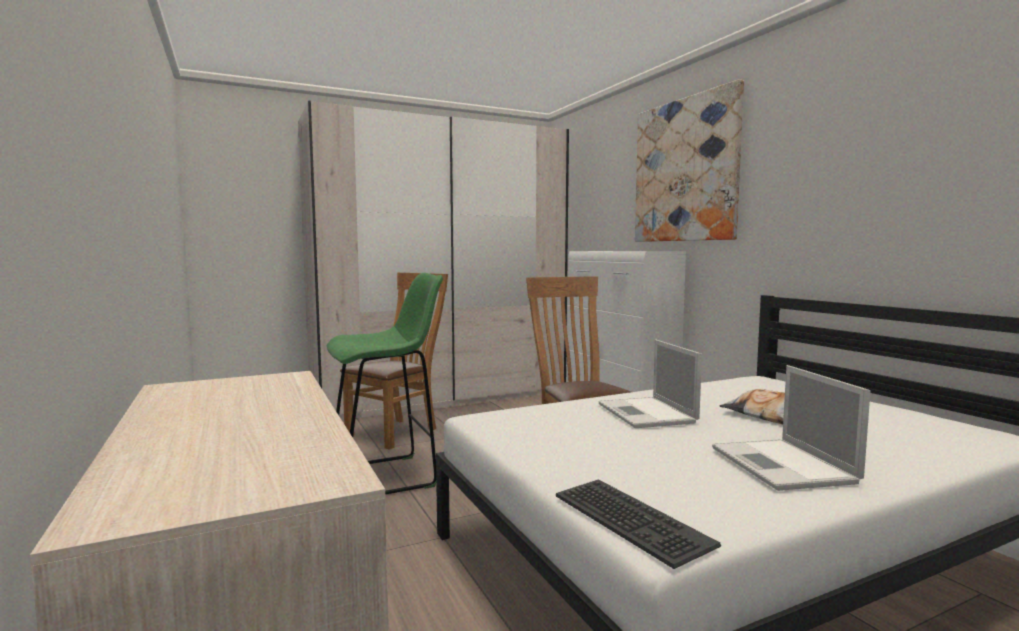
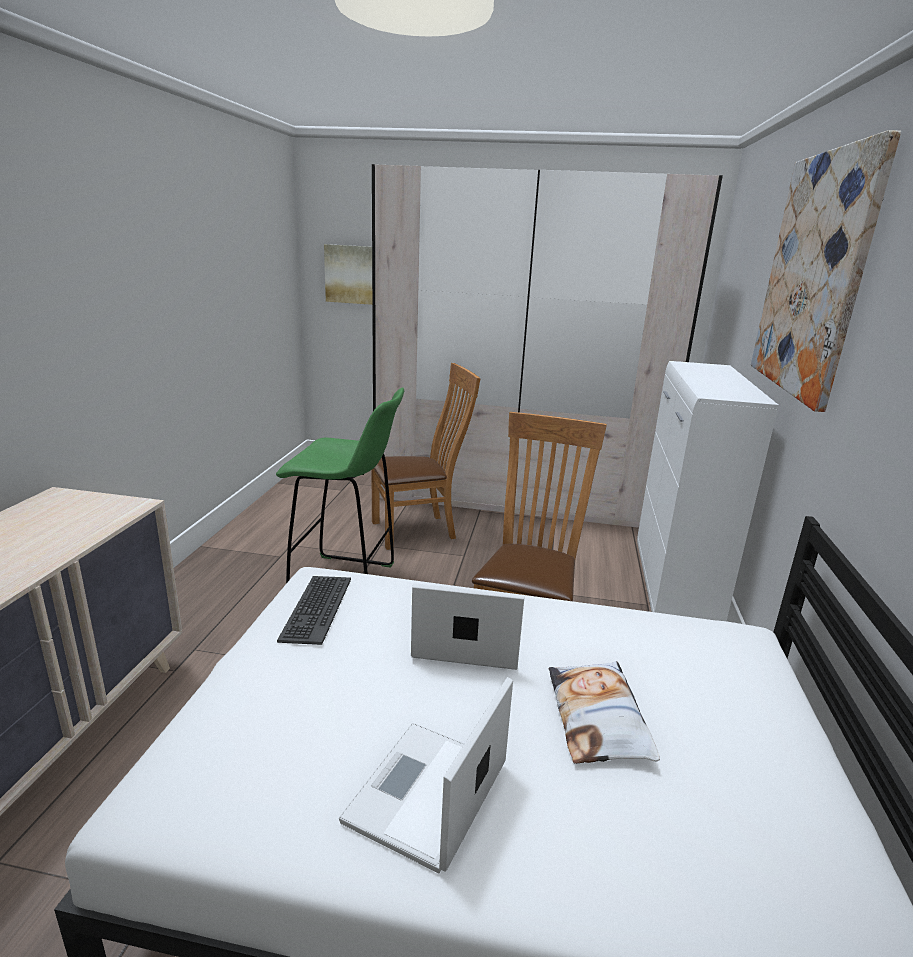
camera: 35 degrees right, 15 degrees up
keyboard [556,479,721,569] -> keyboard moved to [277,576,351,645]
laptop [599,339,702,428] -> laptop turned 75 degrees clockwise [411,583,525,670]
none -> picture [324,244,372,305]

